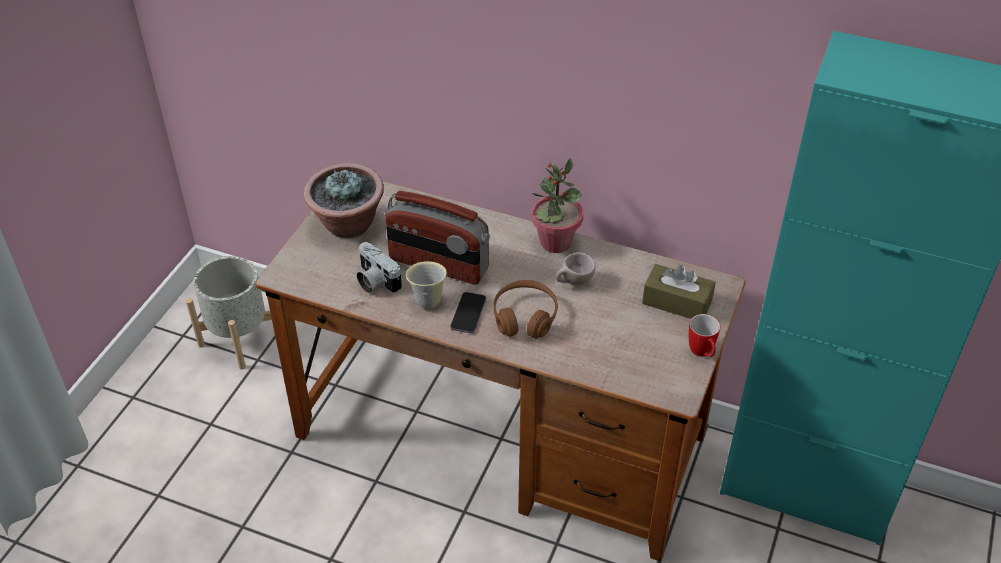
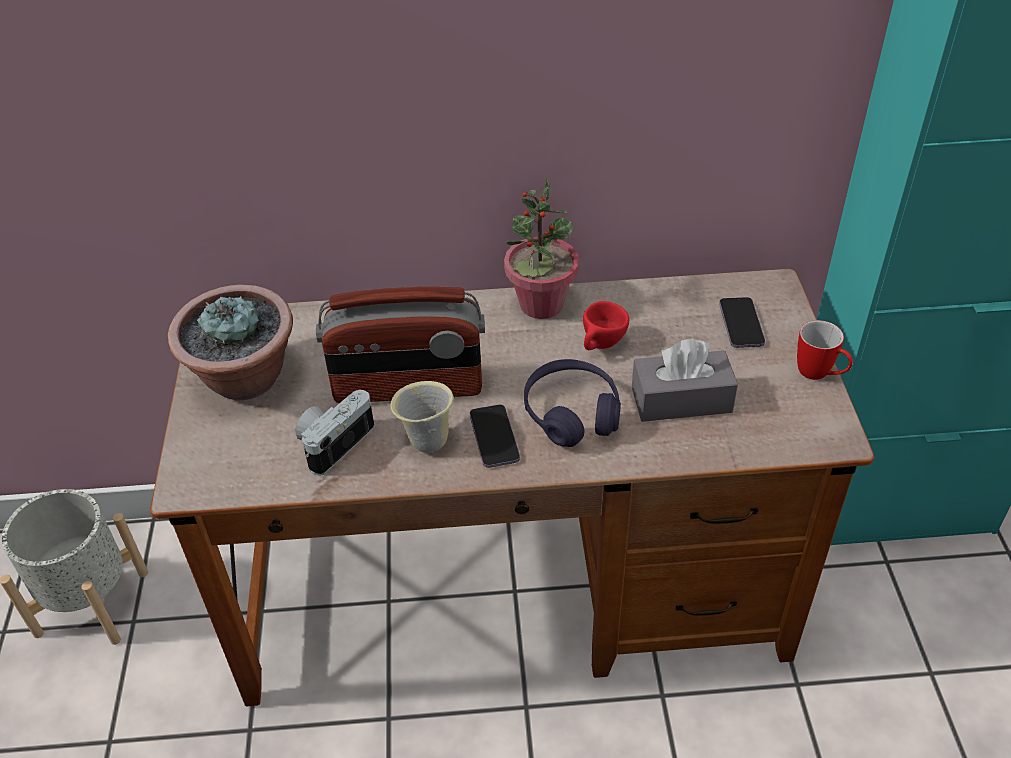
camera: 25 degrees left, 0 degrees up
camera [357,242,402,293] -> camera turned 105 degrees clockwise [295,390,374,476]
brown headphones [494,280,558,339] -> purple headphones [524,359,621,447]
beige cup [556,252,596,286] -> red cup [583,301,629,350]
brown tissue box [642,264,715,319] -> phone [719,297,765,348]
none -> grey tissue box [632,339,738,422]

